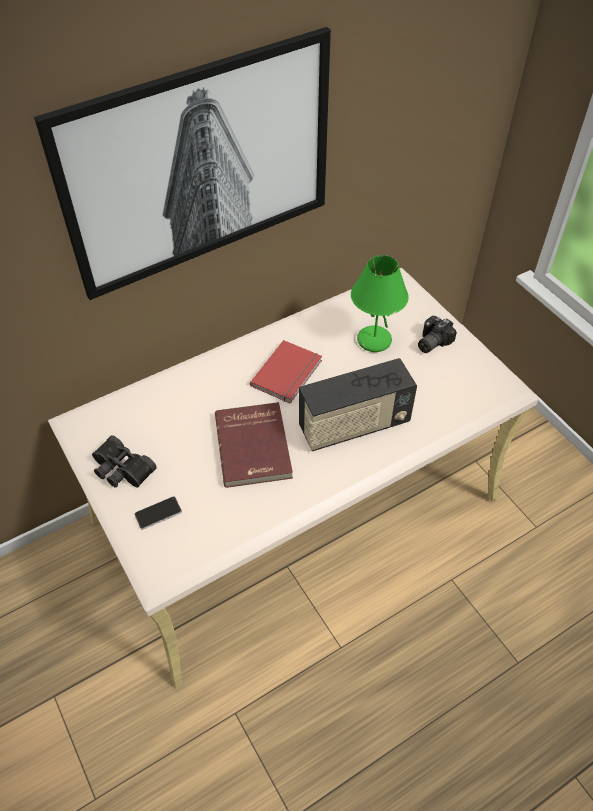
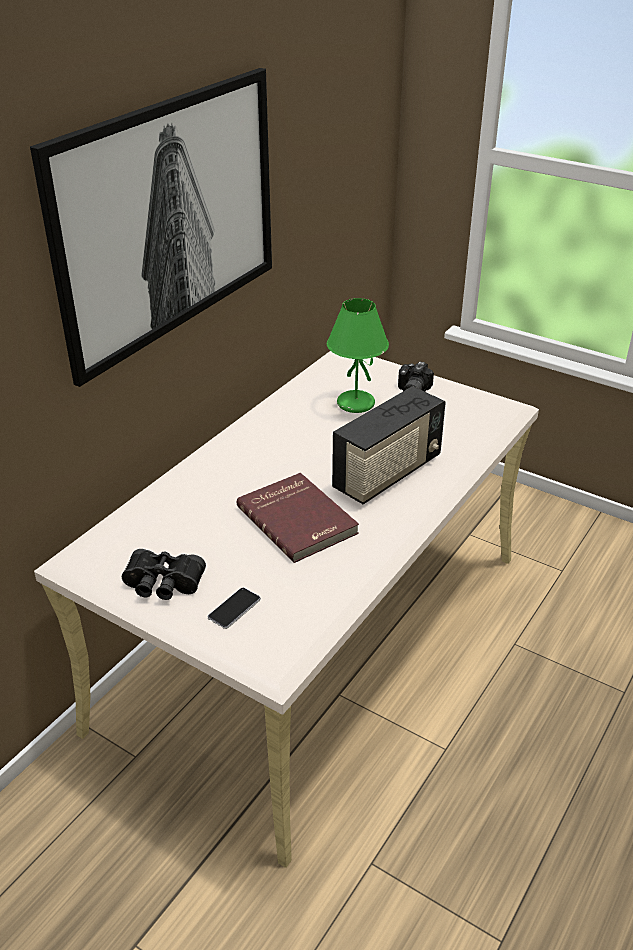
camera: 25 degrees left, 15 degrees down
red book [250,340,322,403] -> none

